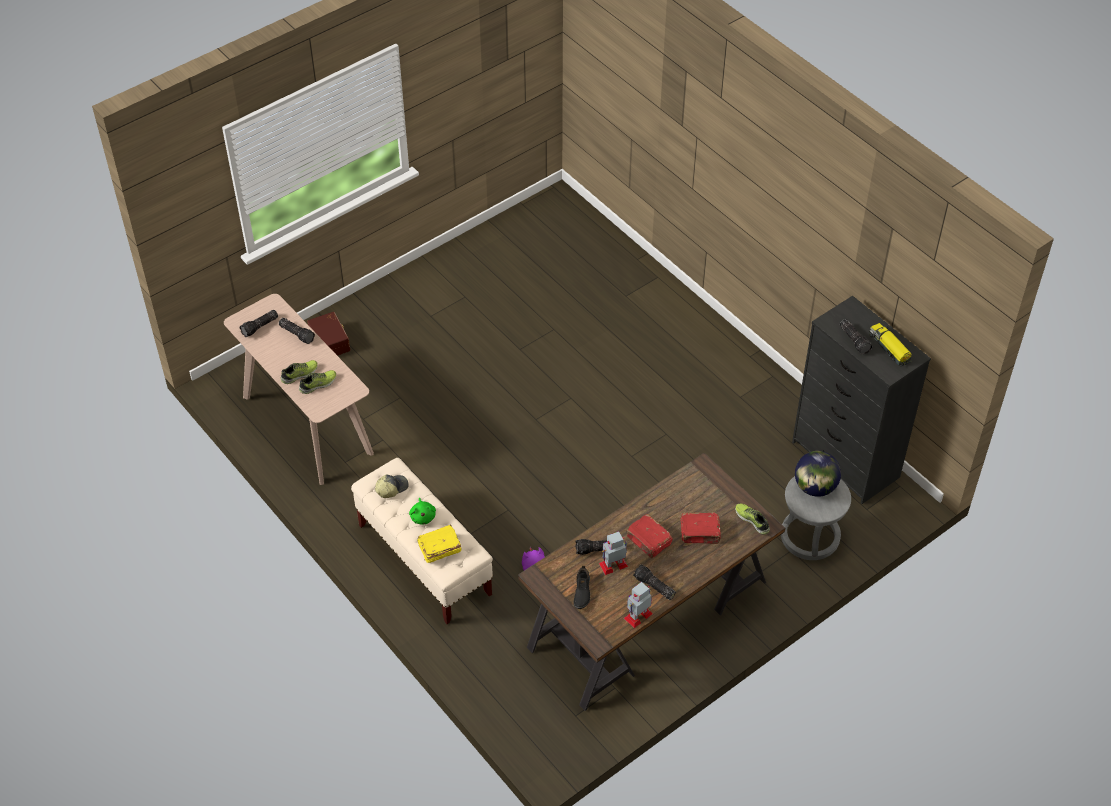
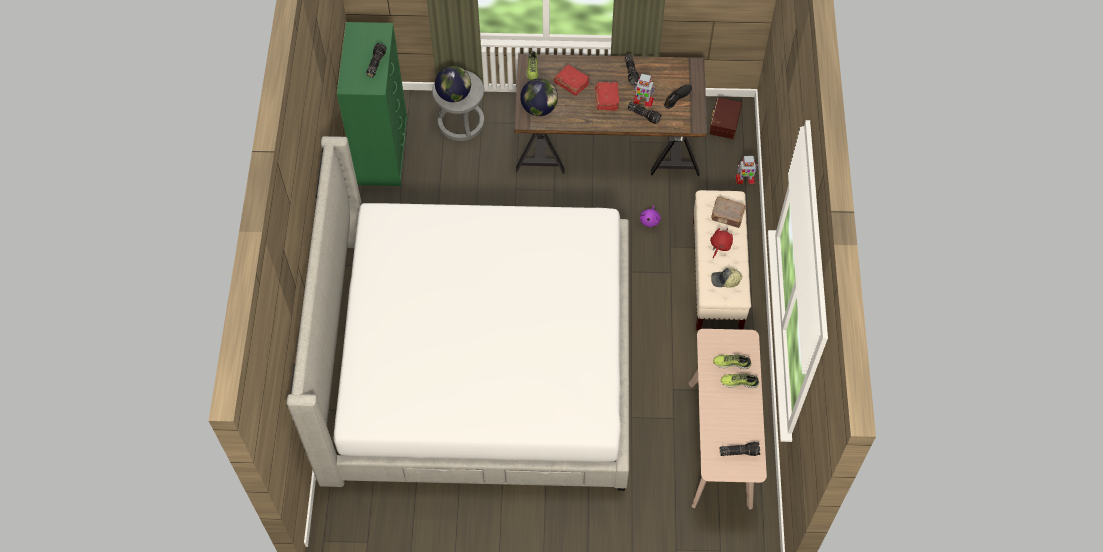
camera: 140 degrees left, 10 degrees up
flashlight [279,318,315,344] -> none
brown storage box [307,312,350,356] -> brown storage box moved to [709,97,742,139]
green plush toy [409,498,436,524] -> red plush toy [710,228,733,258]
yellow book [418,524,461,563] -> brown book [711,197,746,228]
toy robot [624,582,653,628] -> toy robot moved to [736,156,758,184]
black dresser [792,296,931,504] -> green dresser [337,22,407,186]
toy truck [869,323,912,367] -> none
none -> bed [287,136,629,491]
none -> globe [520,78,558,116]

